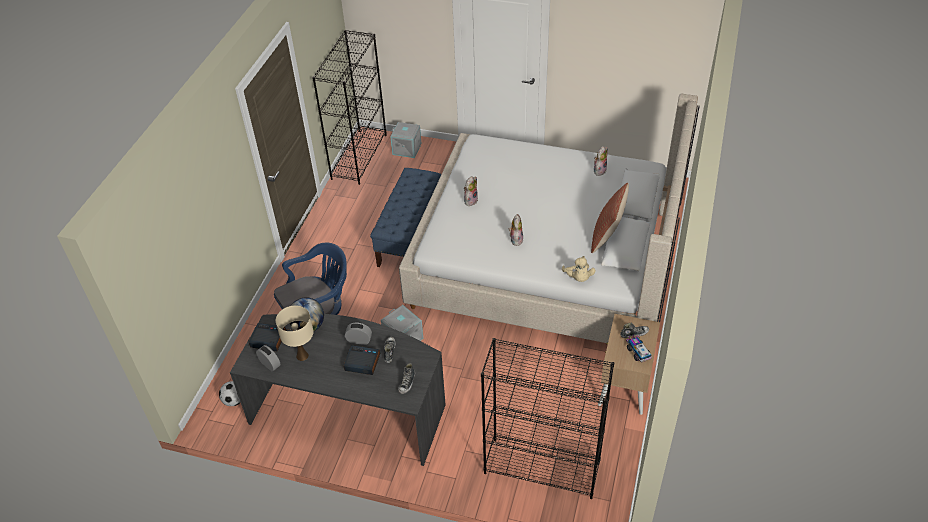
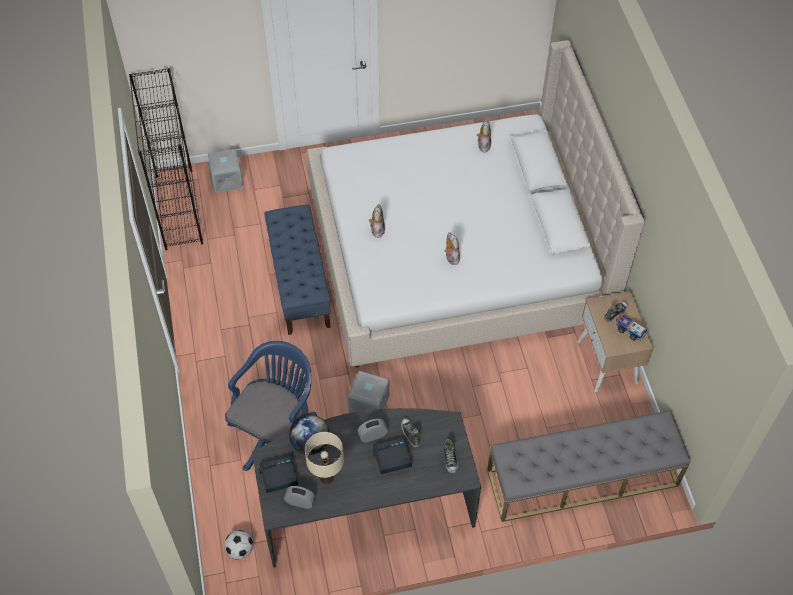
camera: 30 degrees left, 10 degrees up
black bookcase [481,338,614,499] -> grey bench [487,411,690,522]
beige plush toy [562,256,596,282] -> none
pillow [591,183,629,253] -> none

